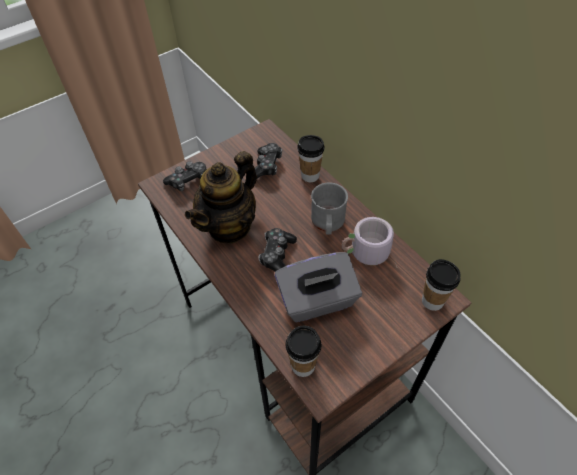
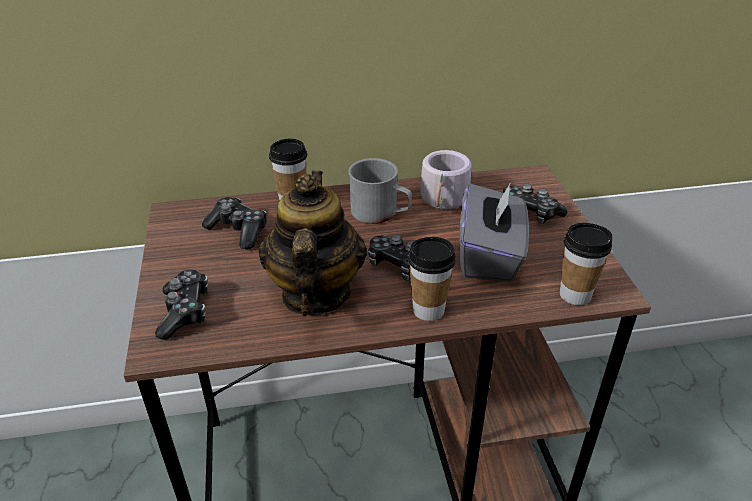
camera: 65 degrees left, 15 degrees down
teapot [185,151,257,244] -> teapot turned 150 degrees counterclockwise [258,170,367,316]
cup [422,259,461,311] -> cup moved to [408,237,456,321]
none -> game controller [503,183,567,224]

